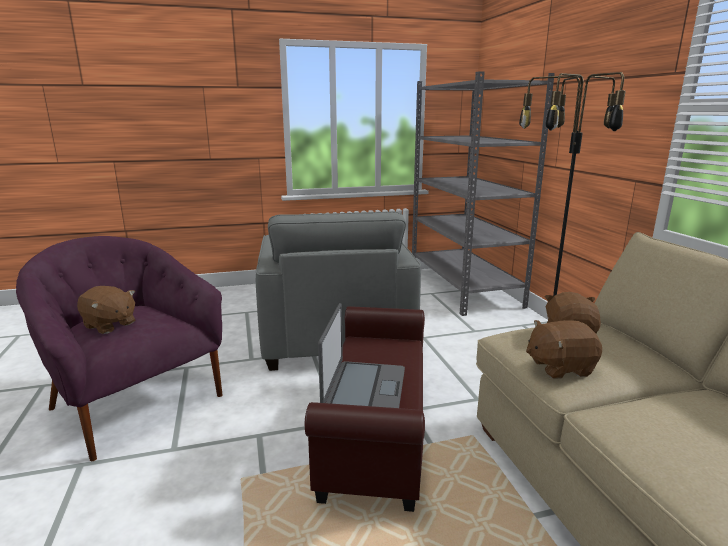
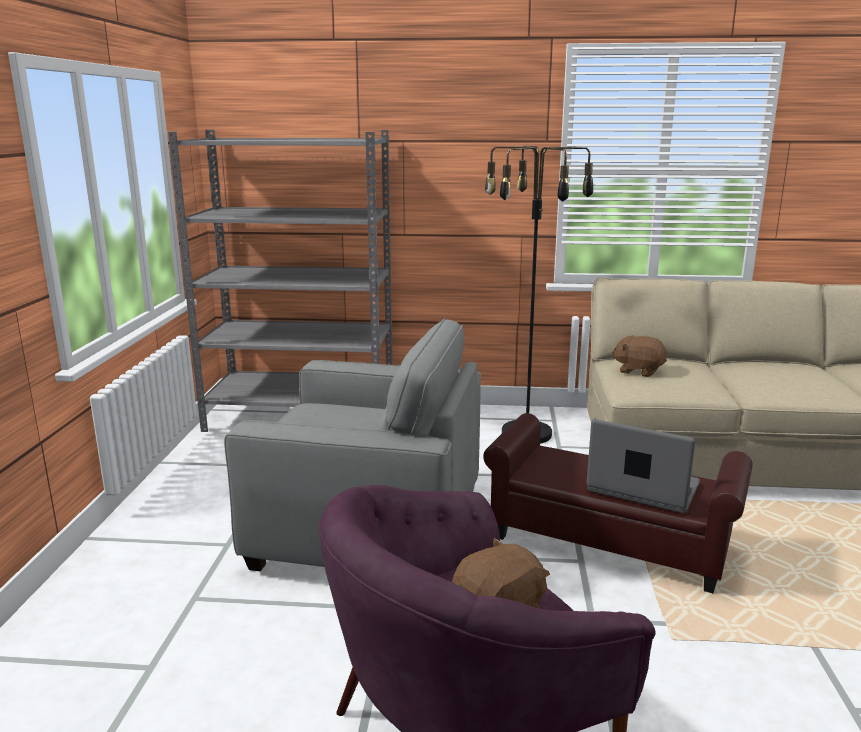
camera: 70 degrees left, 0 degrees up
brown plush toy [526,320,602,379] -> none

